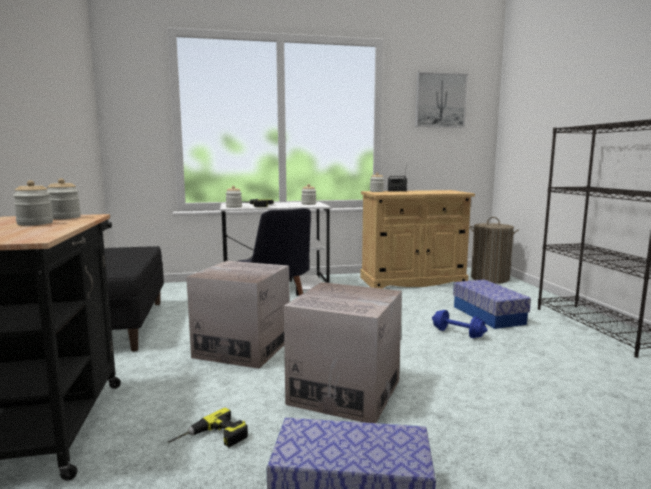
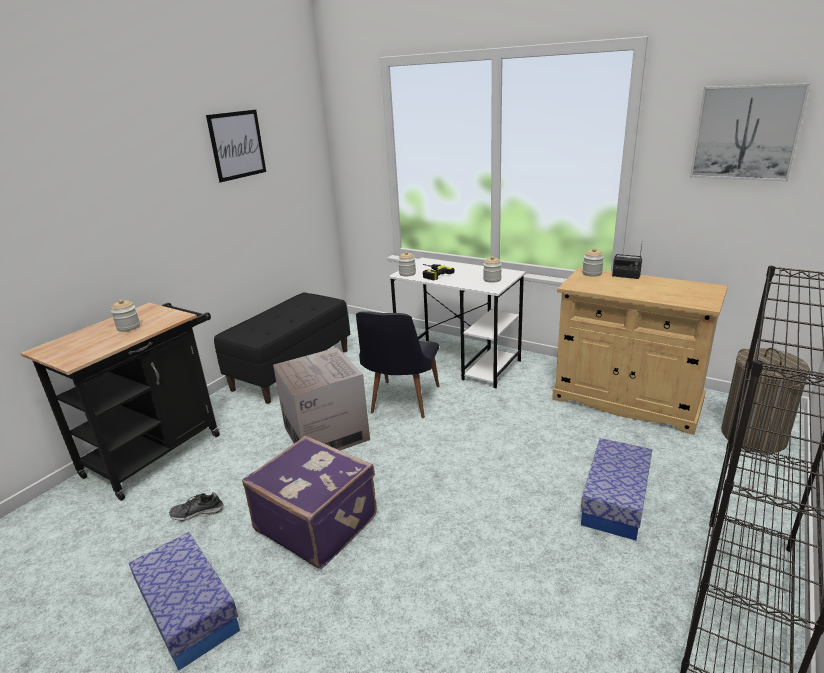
camera: 45 degrees right, 15 degrees up
jar [47,178,81,219] -> none
power drill [168,407,248,448] -> shoe [169,492,224,522]
cardboard box [284,282,402,423] -> purple suitcase [242,436,377,569]
blue dumbbell [432,310,488,338] -> none
none -> picture [206,110,266,182]

